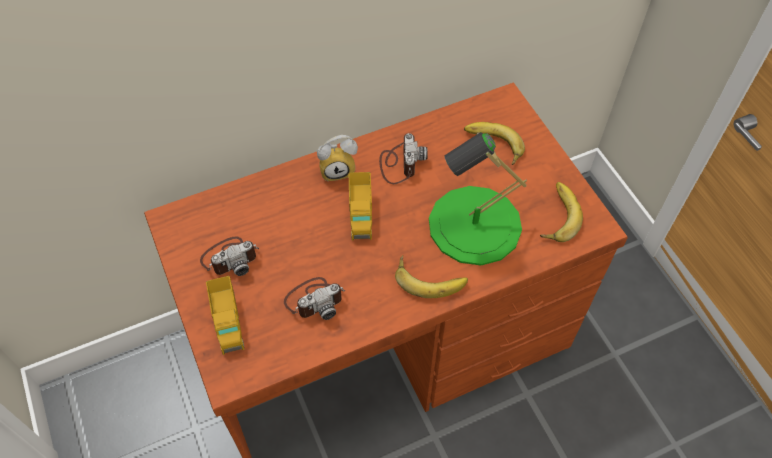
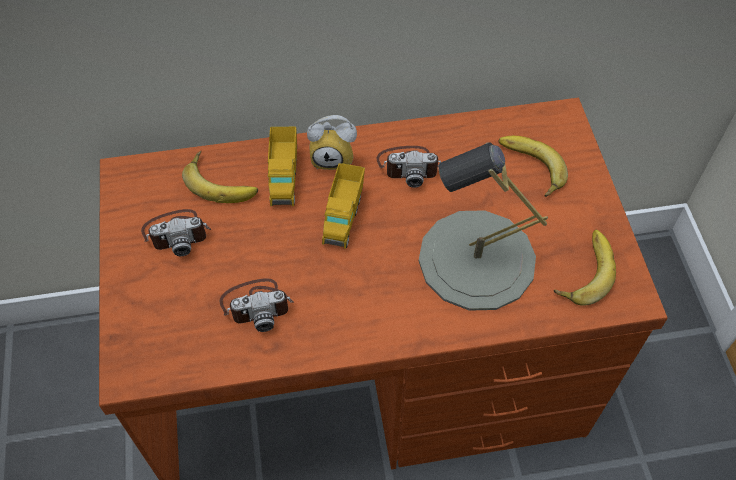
camera: 15 degrees right, 0 degrees up
toy truck [206,276,244,355] -> toy truck moved to [268,127,297,206]
camera [379,133,428,184] -> camera turned 75 degrees clockwise [377,146,441,188]
banana [395,255,468,298] -> banana moved to [182,151,258,203]
green table lamp [429,132,527,266] -> grey table lamp [419,142,548,311]

